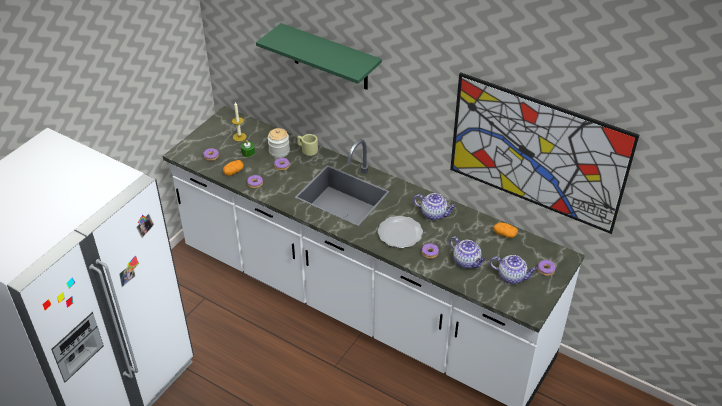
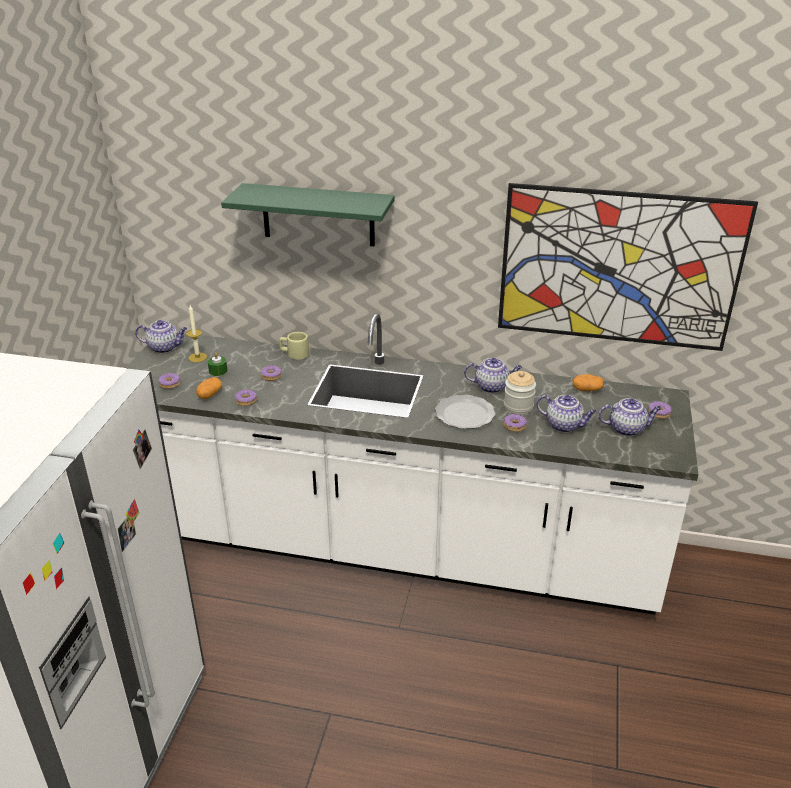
camera: 20 degrees left, 10 degrees down
jar [268,128,290,158] -> jar moved to [504,371,536,414]
none -> teapot [135,320,187,353]

